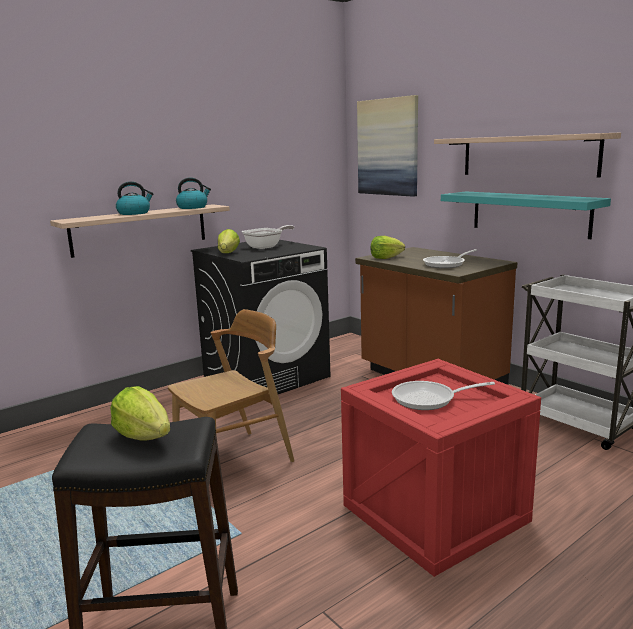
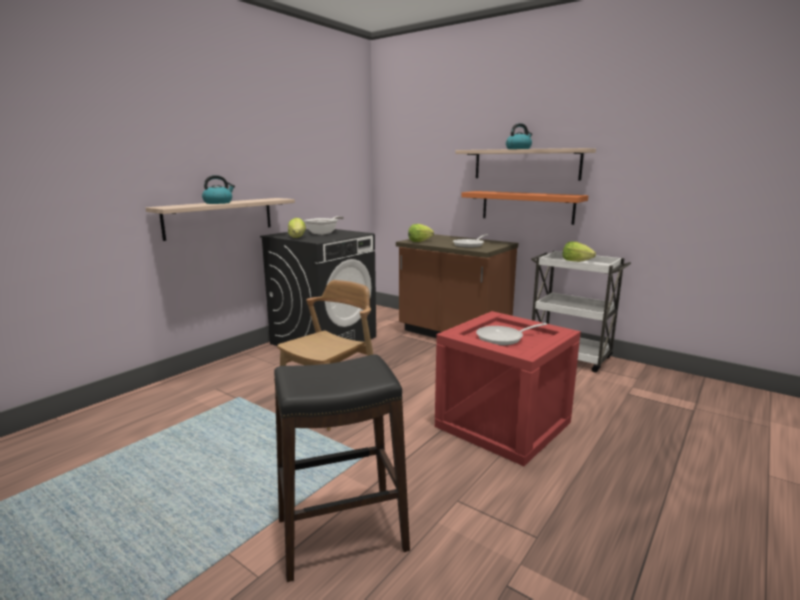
camera: 15 degrees left, 0 degrees up
lettuce [110,386,171,440] -> lettuce moved to [562,242,596,262]
kettle [176,178,211,209] -> kettle moved to [506,123,532,149]
picture [357,95,418,197] -> none
turquoise shelf [441,192,611,239] -> orange shelf [461,191,588,225]

